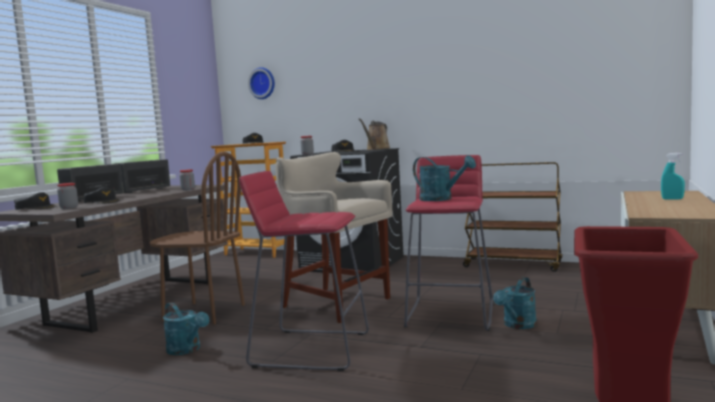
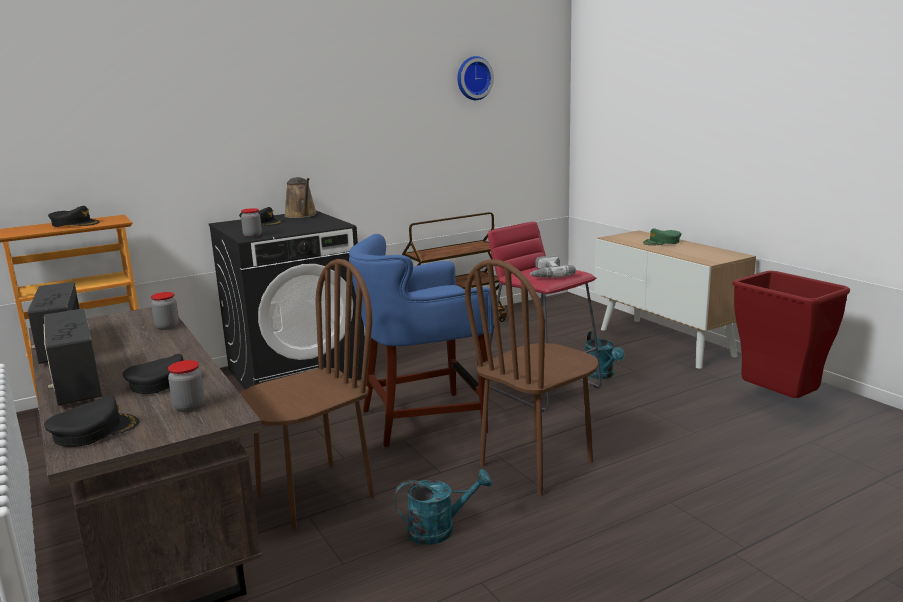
camera: 55 degrees left, 10 degrees up
red stool [239,171,369,371] -> brown chair [465,259,598,495]
wall clock [248,67,275,99] -> wall clock moved to [457,56,494,100]
beige stool [275,152,393,323] -> blue stool [349,234,493,447]
turquoise watering can [413,155,476,201] -> power drill [530,256,576,278]
turquoise spray bottle [661,153,685,200] -> green cap [643,228,682,246]

